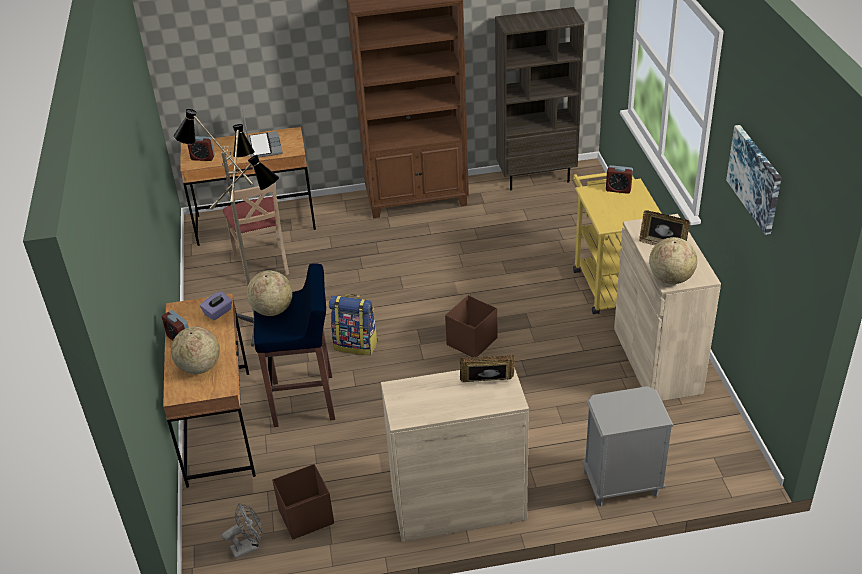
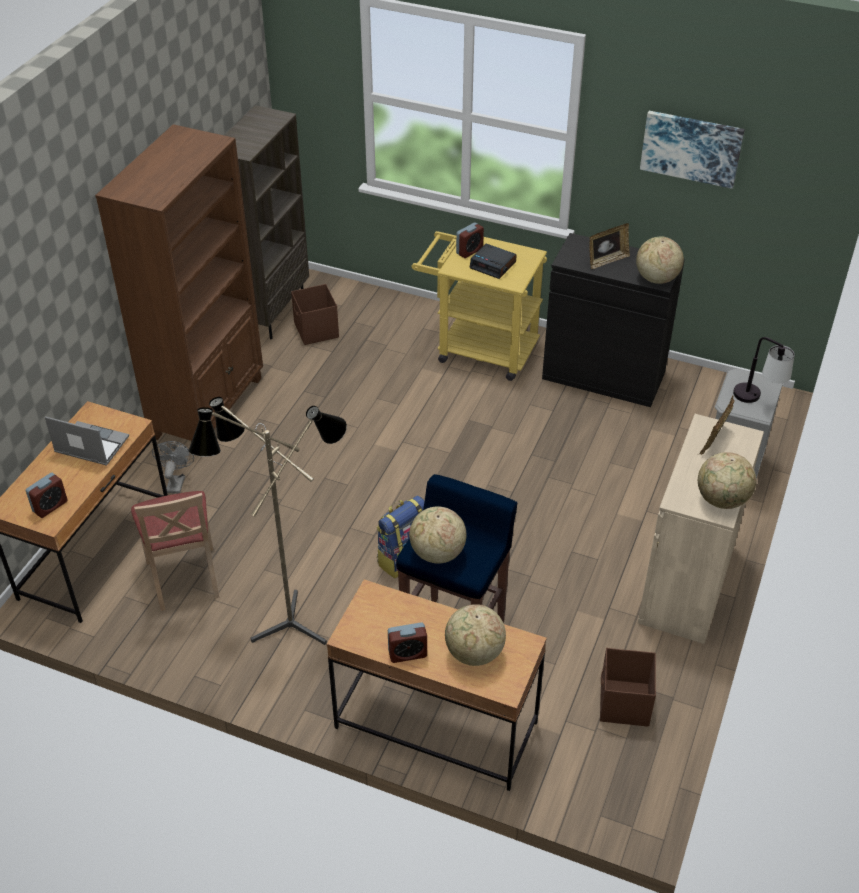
camera: 60 degrees left, 5 degrees up
purple tissue box [200,291,232,320] -> none
grey fan [222,503,263,559] -> grey fan moved to [152,441,194,494]
beige chair [223,182,289,282] -> beige chair turned 60 degrees clockwise [131,491,219,611]
brown storage box [445,295,497,357] -> brown storage box moved to [291,284,339,345]
beige cabinet [614,214,721,401] -> black cabinet [542,233,685,407]
none -> alarm clock [469,243,517,279]
none -> globe [698,452,756,509]
none -> table lamp [733,337,795,403]

